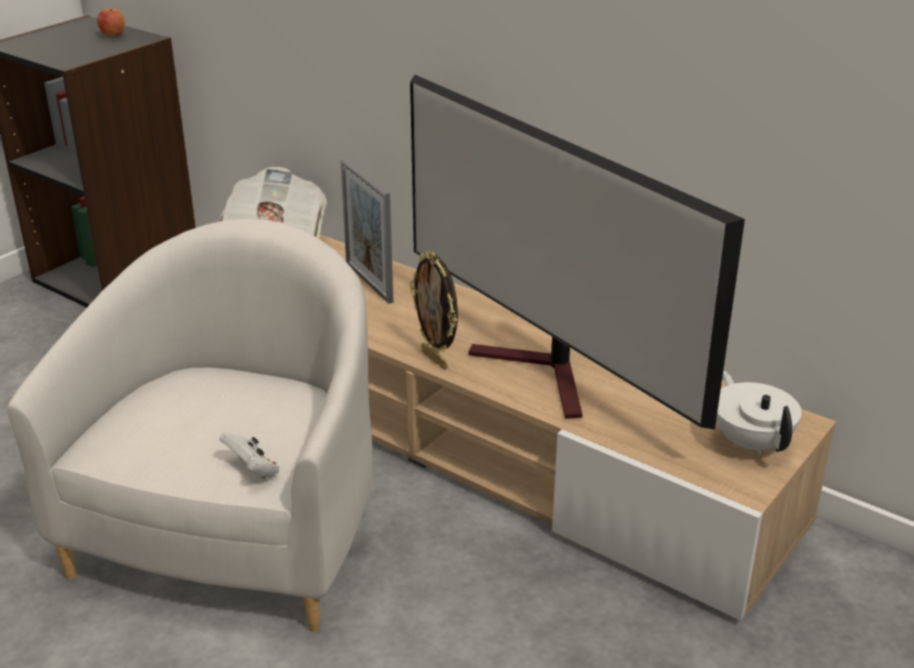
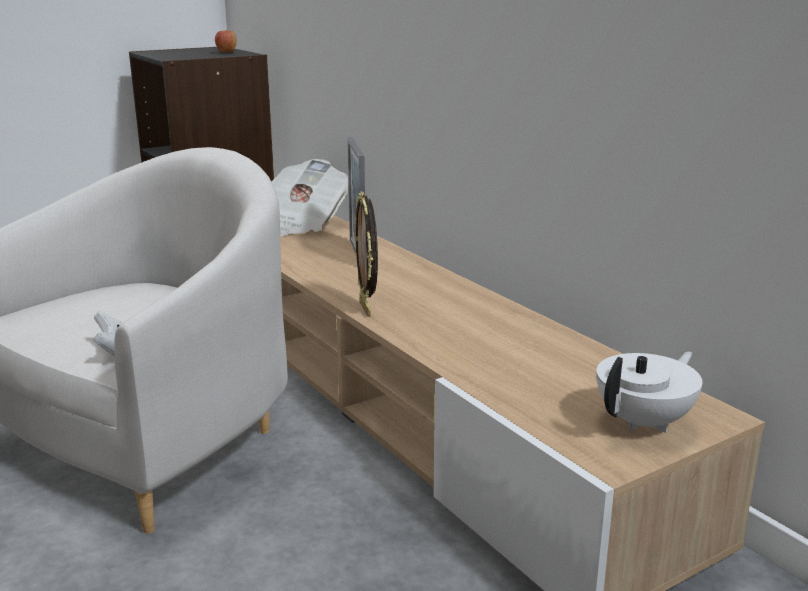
camera: 20 degrees right, 10 degrees down
television [410,75,745,430] -> none
white teapot [716,371,802,455] -> white teapot turned 45 degrees clockwise [596,352,703,433]

